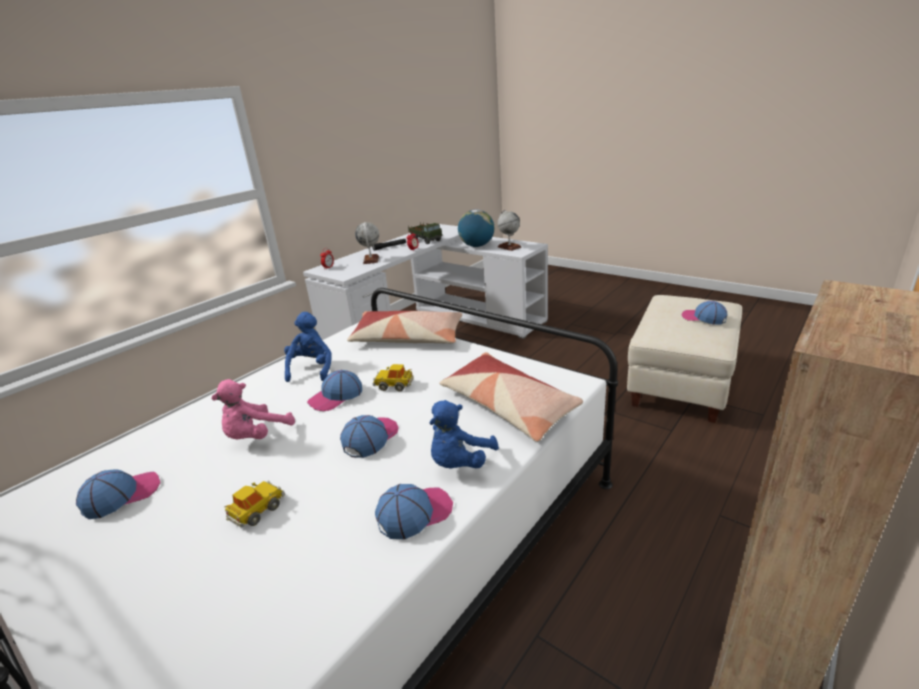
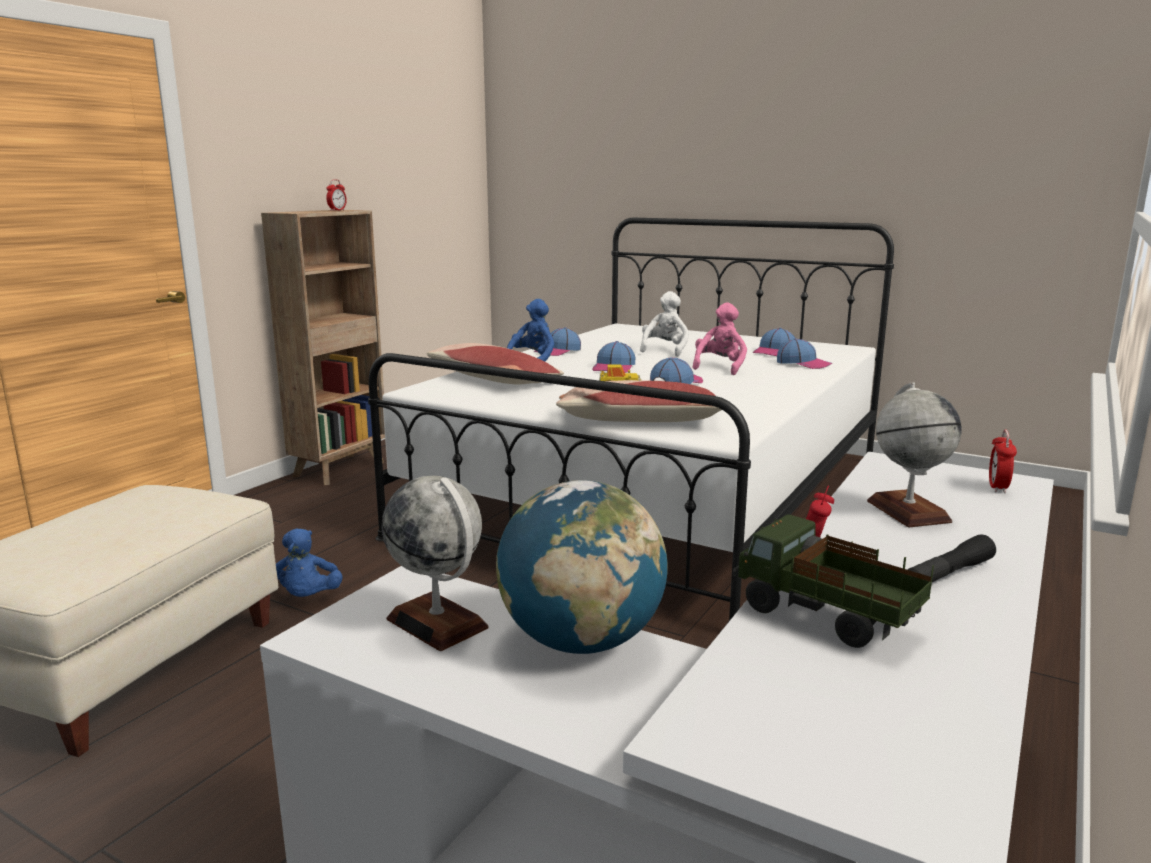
camera: 170 degrees right, 10 degrees down
toy car [224,481,285,527] -> white plush toy [640,291,689,357]
blue plush toy [284,312,332,382] -> blue plush toy moved to [276,529,343,597]
cap [681,301,727,324] -> cap moved to [777,338,832,369]
none -> alarm clock [326,179,347,211]

